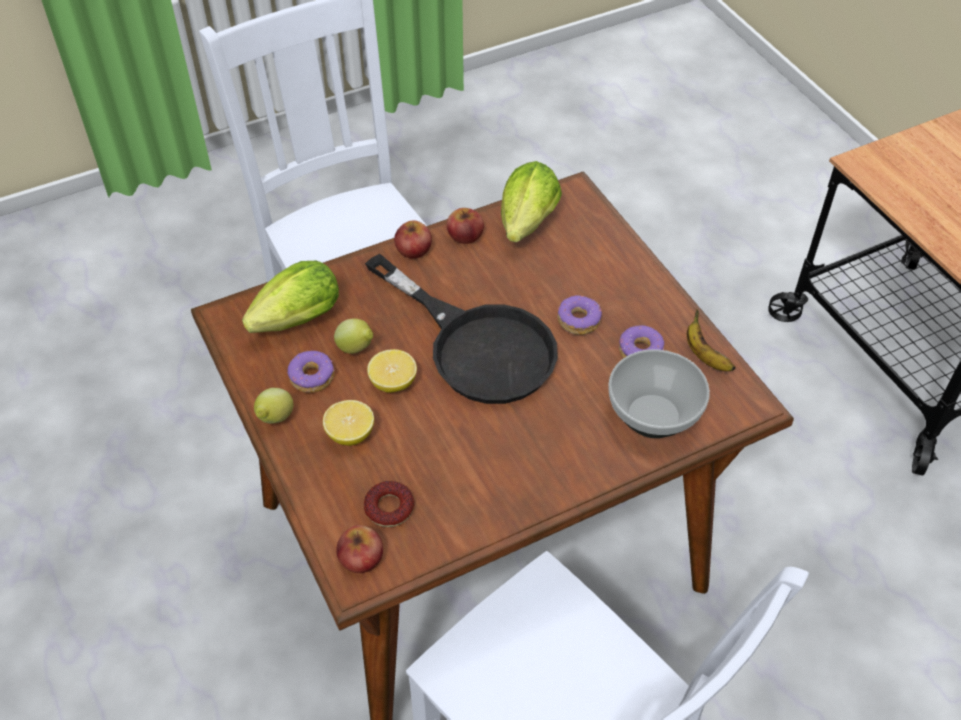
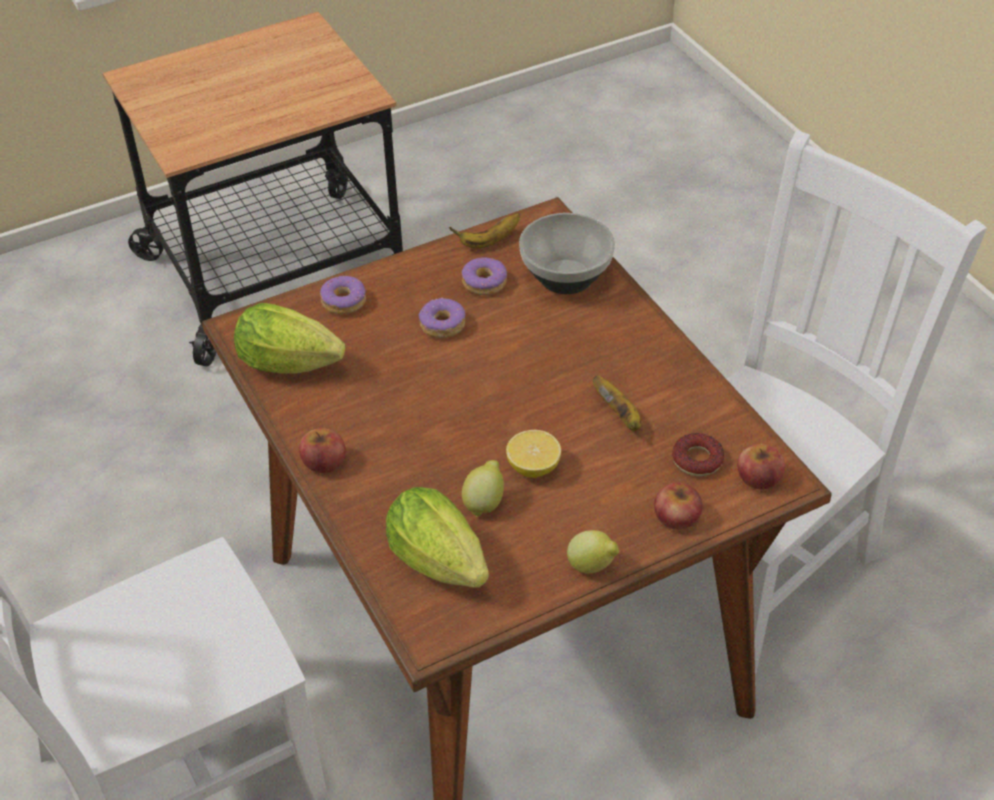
camera: 90 degrees left, 5 degrees down
donut [288,351,335,393] -> donut moved to [320,276,366,314]
lemon [323,400,374,446] -> none
black frying pan [365,254,558,404] -> none
apple [447,208,484,244] -> apple moved to [654,482,703,530]
none -> banana [593,376,642,431]

